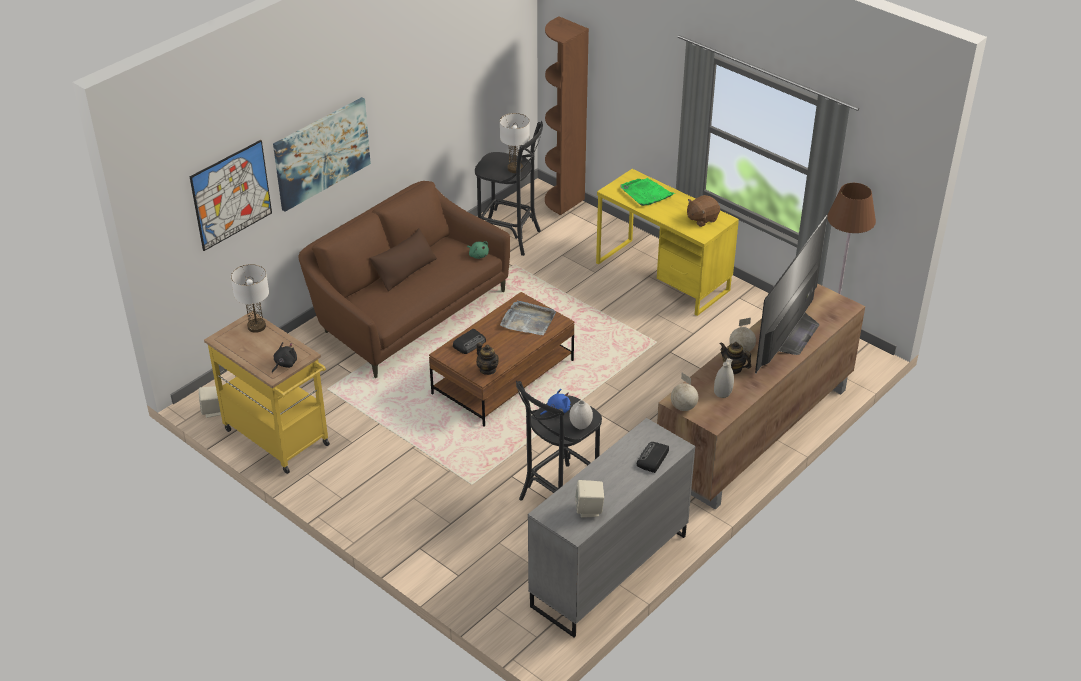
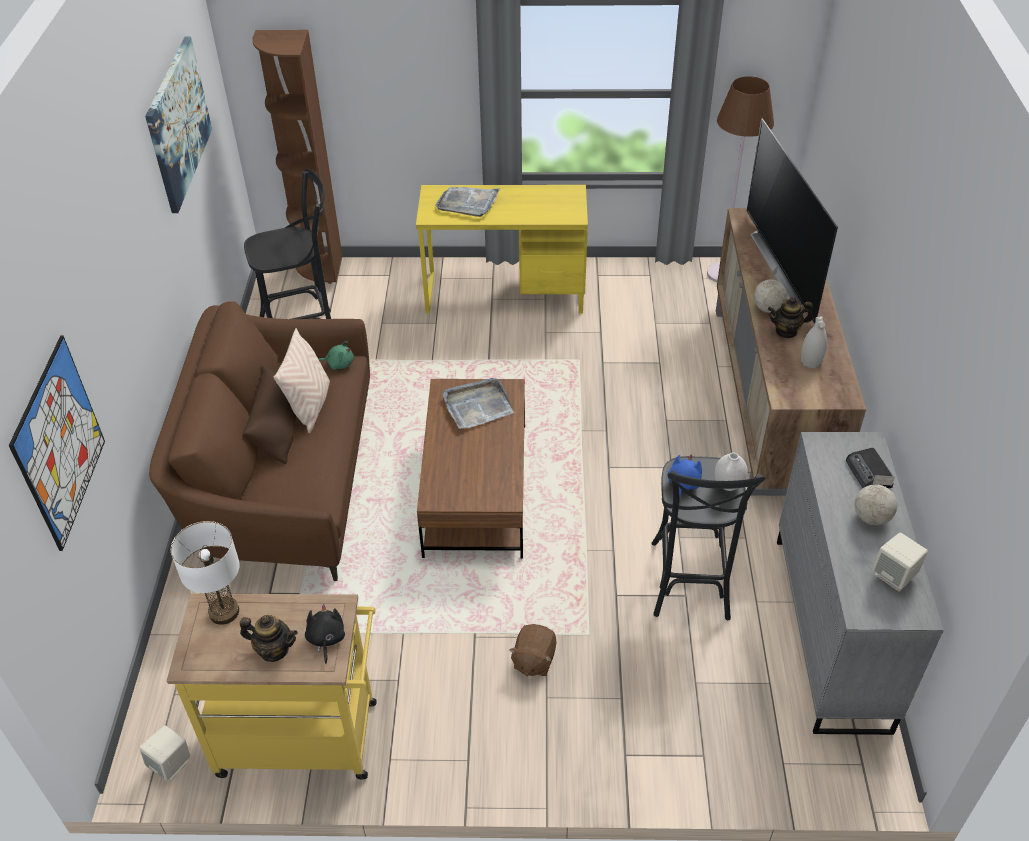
camera: 40 degrees left, 5 degrees up
picture [273,97,371,212] -> picture moved to [145,37,212,213]
radio [453,329,486,354] -> none
teapot [476,342,499,375] -> teapot moved to [240,615,298,662]
table lamp [500,113,530,173] -> none
green tray [620,178,675,206] -> grey tray [435,187,500,217]
globe [671,373,698,411] -> globe moved to [855,475,897,525]
brown plush toy [687,195,720,227] -> brown plush toy moved to [509,624,557,676]
none -> beige pillow [274,328,330,433]

